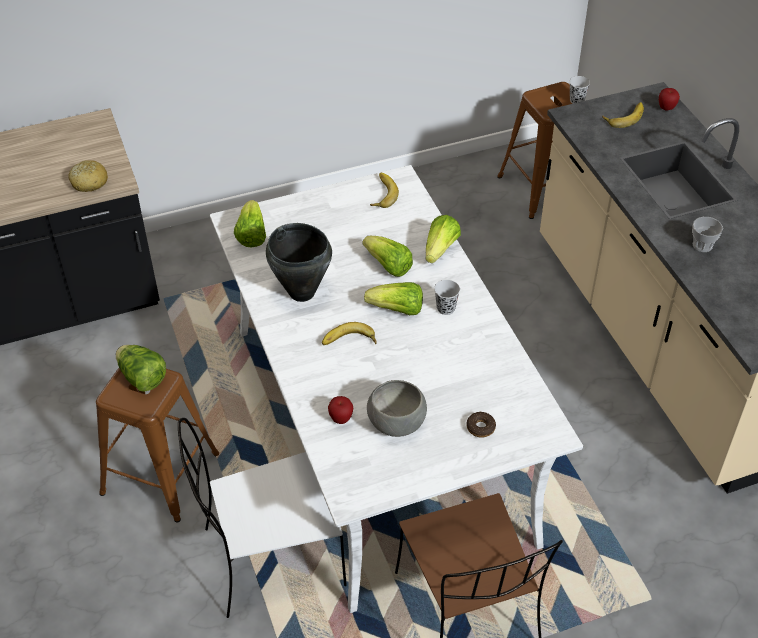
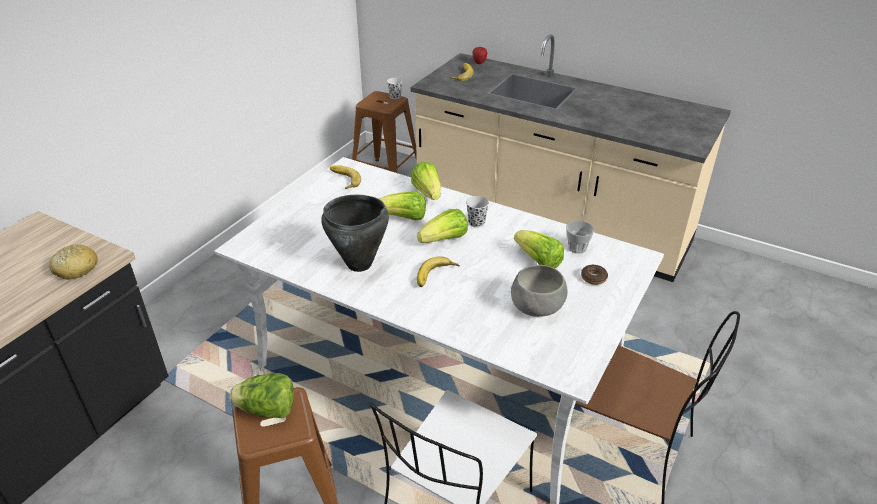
camera: 40 degrees left, 10 degrees down
lettuce [234,200,266,247] -> lettuce moved to [514,230,564,268]
apple [328,396,353,424] -> none
cup [692,217,723,252] -> cup moved to [566,220,594,254]

